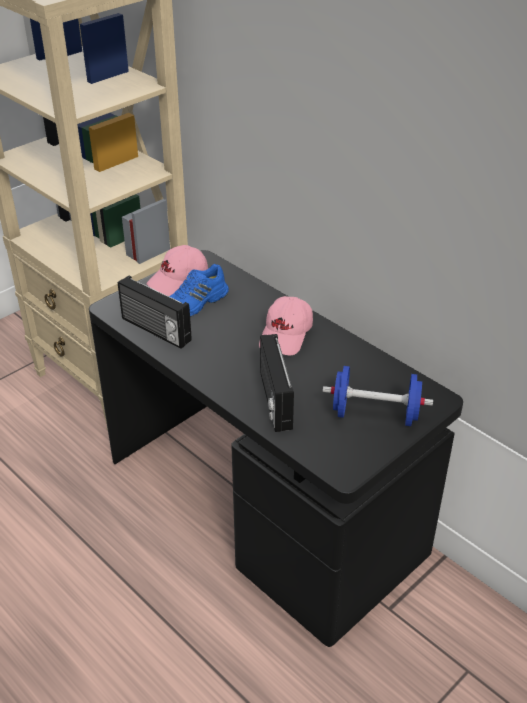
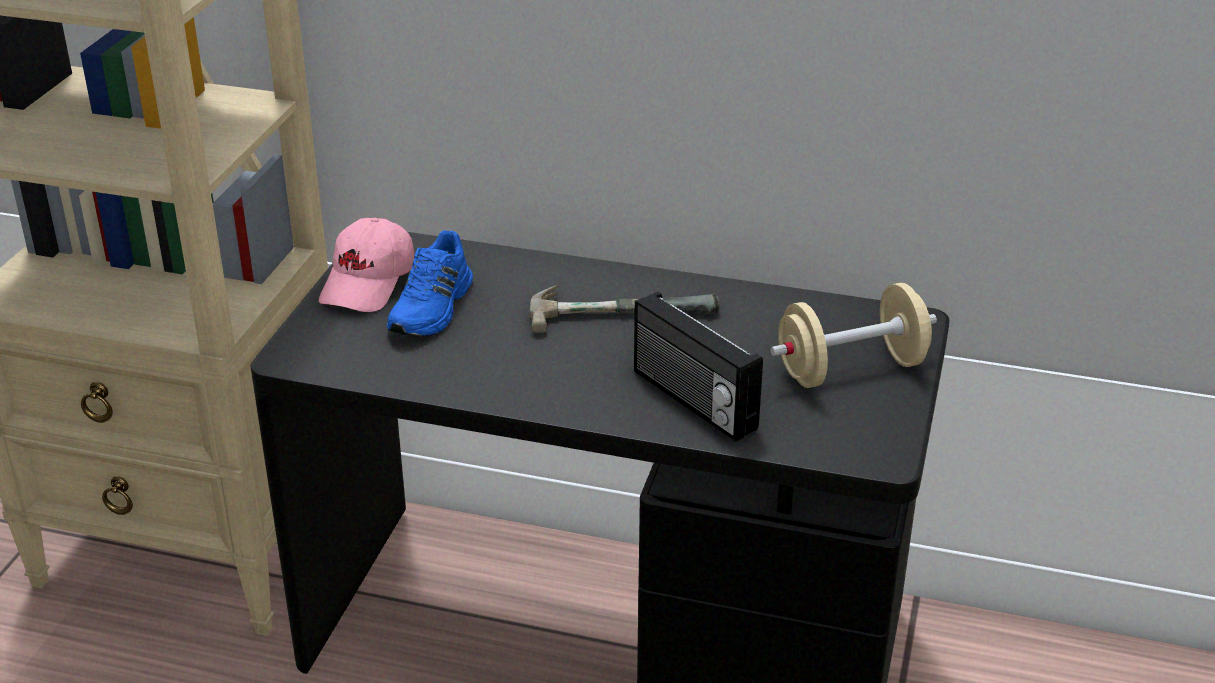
camera: 30 degrees left, 5 degrees down
radio [118,275,192,349] -> none
pink cap [259,296,313,356] -> hammer [530,285,720,333]
blue dumbbell [323,366,433,426] -> beige dumbbell [771,283,937,388]

